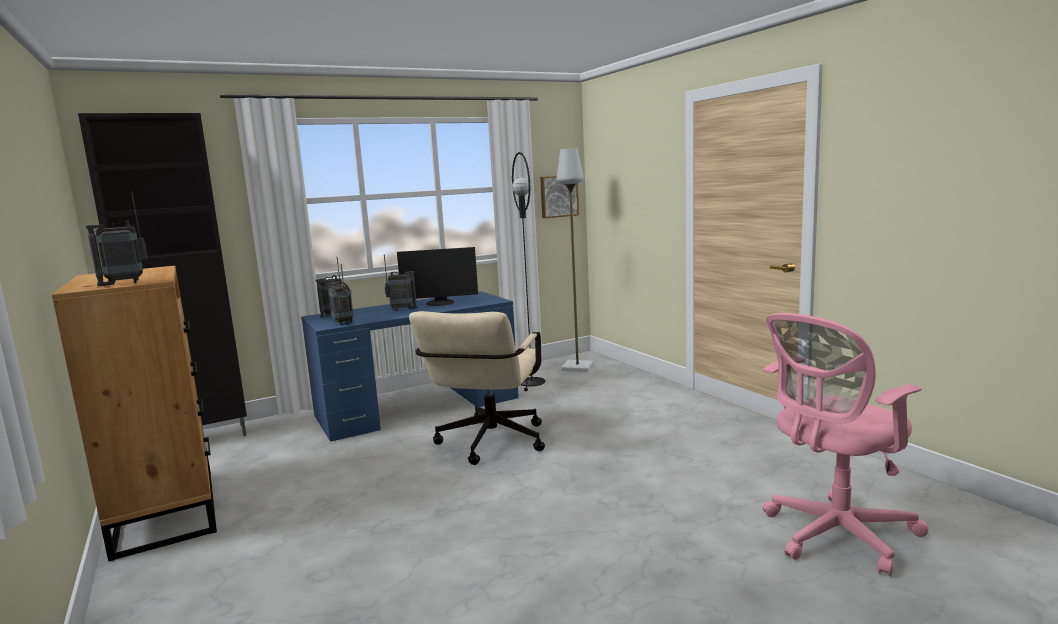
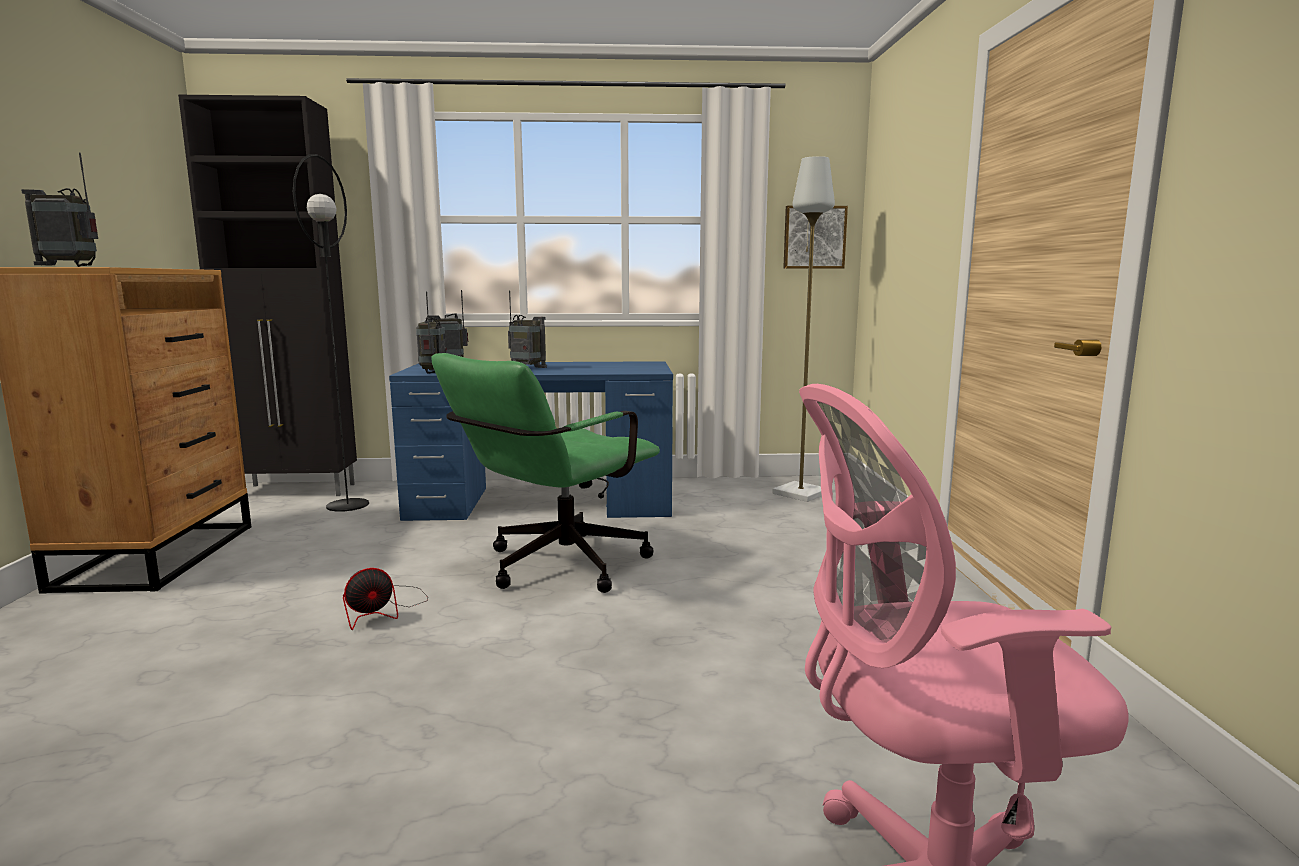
camera: 25 degrees right, 0 degrees up
monitor [397,247,478,306] -> none
beige office chair [409,311,545,465] -> green office chair [431,353,660,593]
black floor lamp [512,152,545,387] -> black floor lamp moved to [293,154,369,512]
none -> fan [343,568,428,630]

